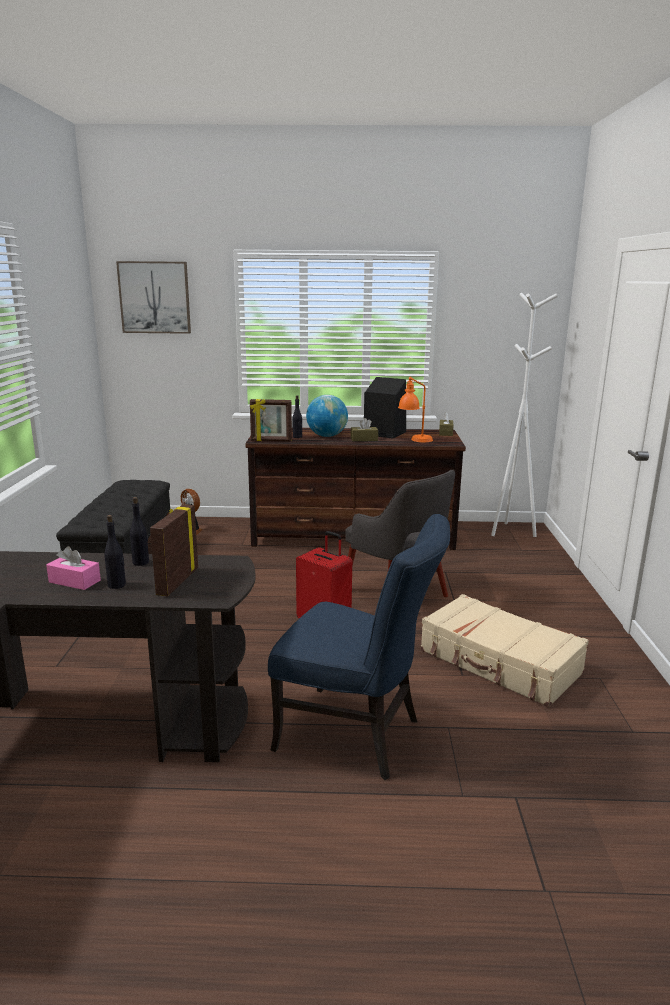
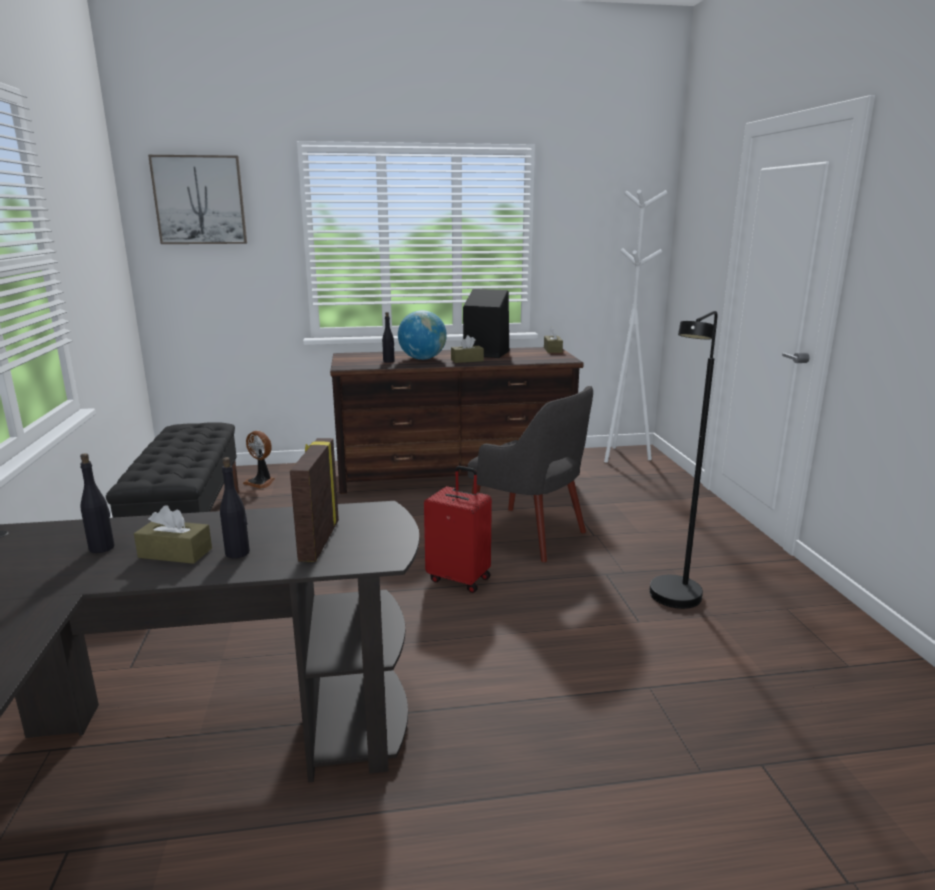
camera: 10 degrees left, 0 degrees up
pink tissue box [46,546,101,590] -> brown tissue box [134,505,212,564]
black bottle [130,497,149,566] -> black bottle moved to [80,453,115,553]
picture frame [250,399,292,441] -> none
blue chair [268,514,450,780] -> none
orange table lamp [398,377,433,442] -> none
beige suitcase [420,594,589,707] -> black floor lamp [649,311,717,609]

